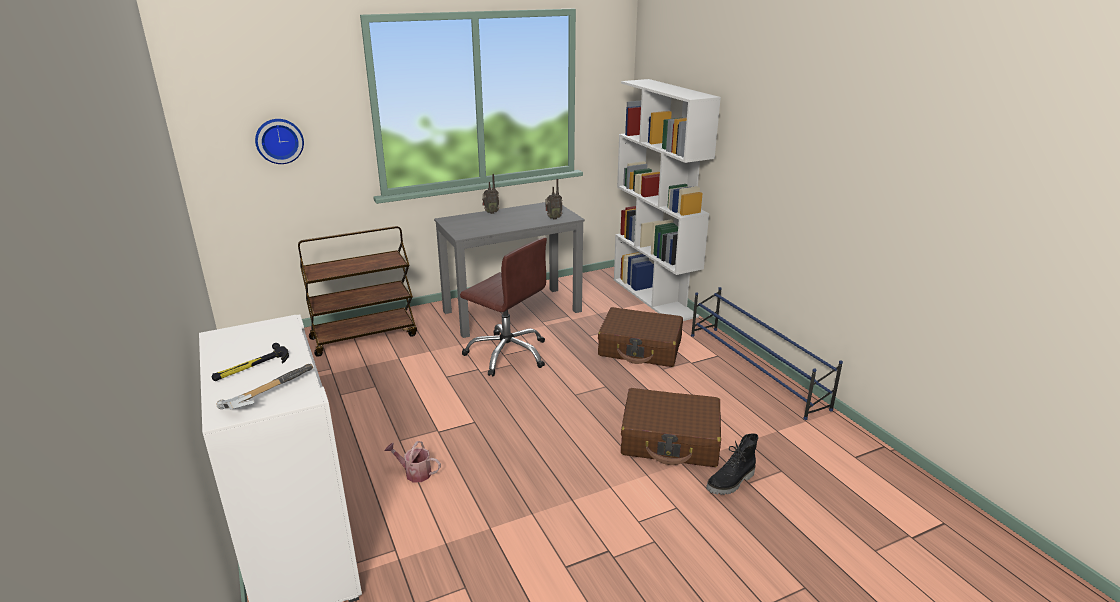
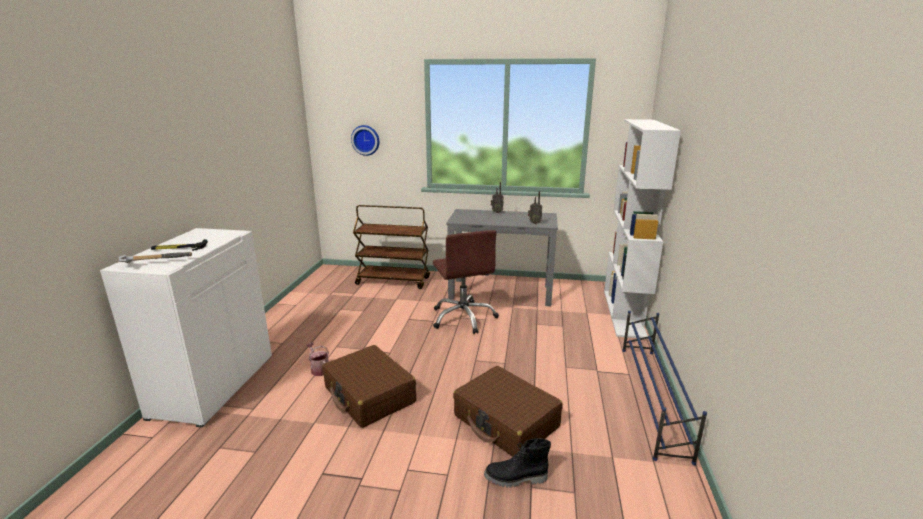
camera: 35 degrees right, 5 degrees down
brown suitcase [598,307,683,367] -> brown suitcase moved to [322,345,416,428]

